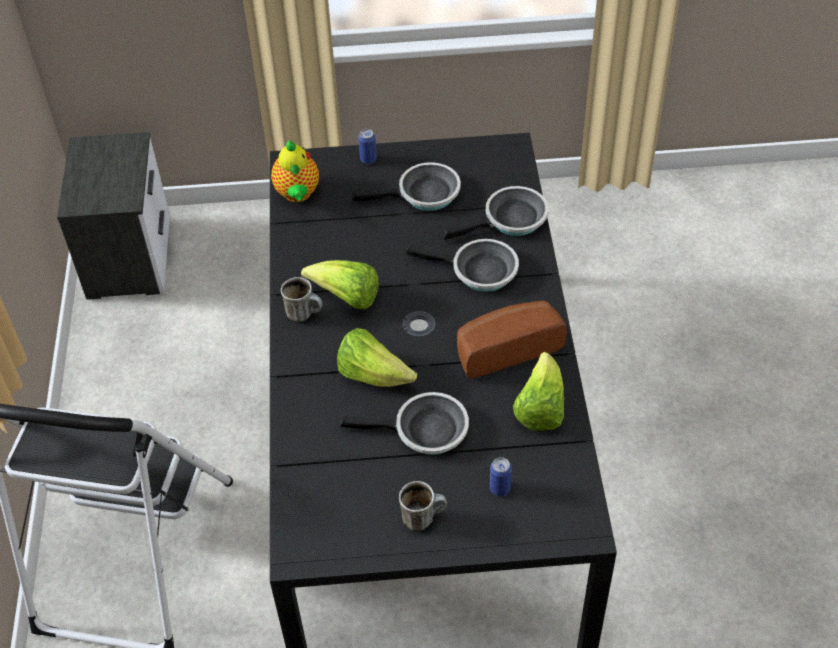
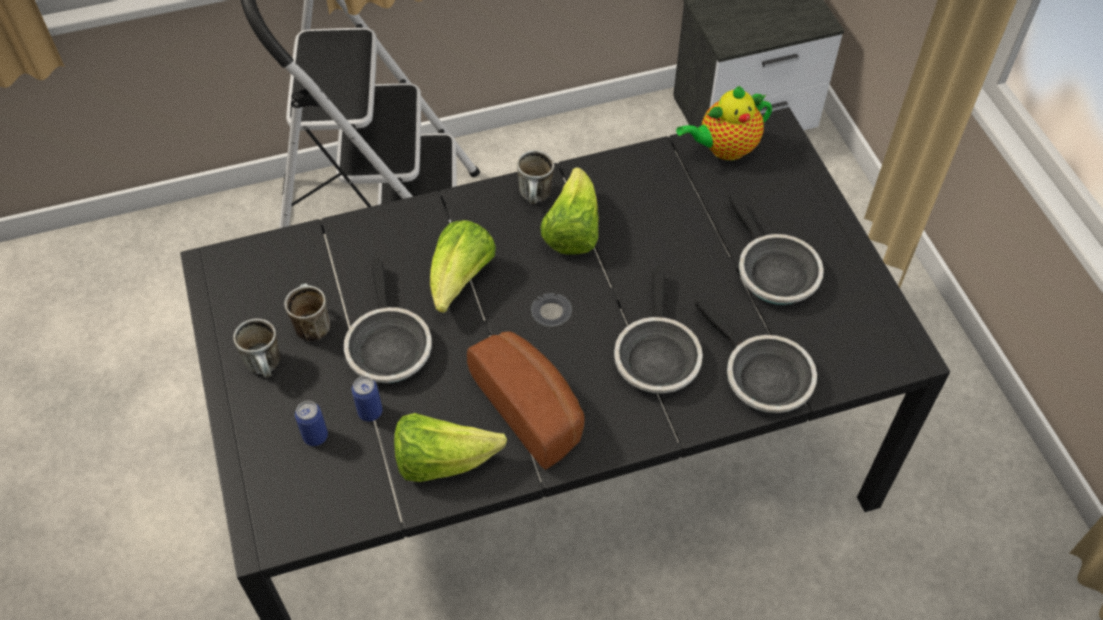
camera: 75 degrees right, 5 degrees up
can [358,129,377,164] -> can moved to [352,376,382,421]
none -> mug [284,283,330,342]

